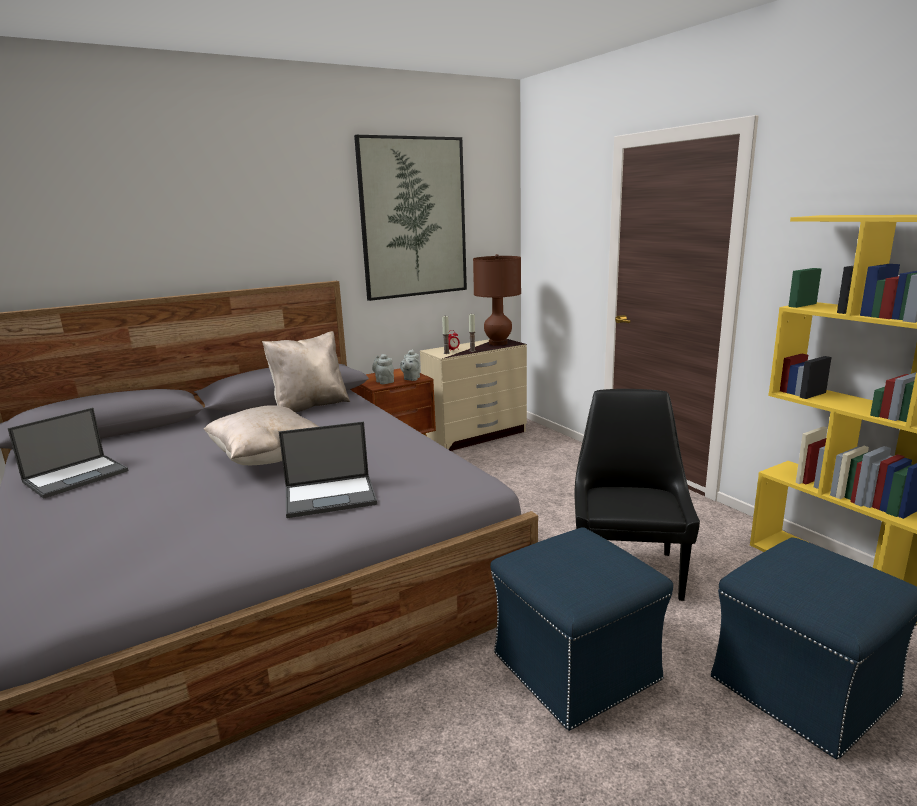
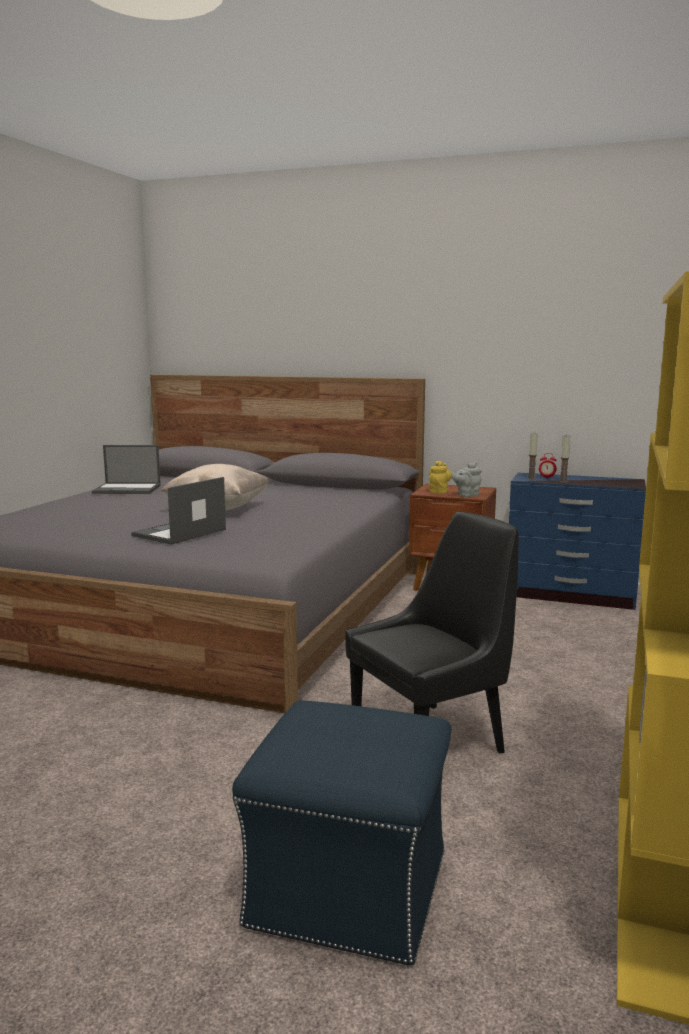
camera: 50 degrees right, 5 degrees down
beige pillow [262,331,350,412] -> none
laptop [279,421,377,518] -> laptop turned 90 degrees clockwise [131,477,226,545]
picture [354,135,467,301] -> none
grey teapot [372,354,394,384] -> yellow teapot [429,461,451,494]
beige dresser [420,339,527,451] -> blue dresser [509,473,646,610]
brown table lamp [473,254,521,346] -> none
blue ottoman [490,527,673,731] -> none

